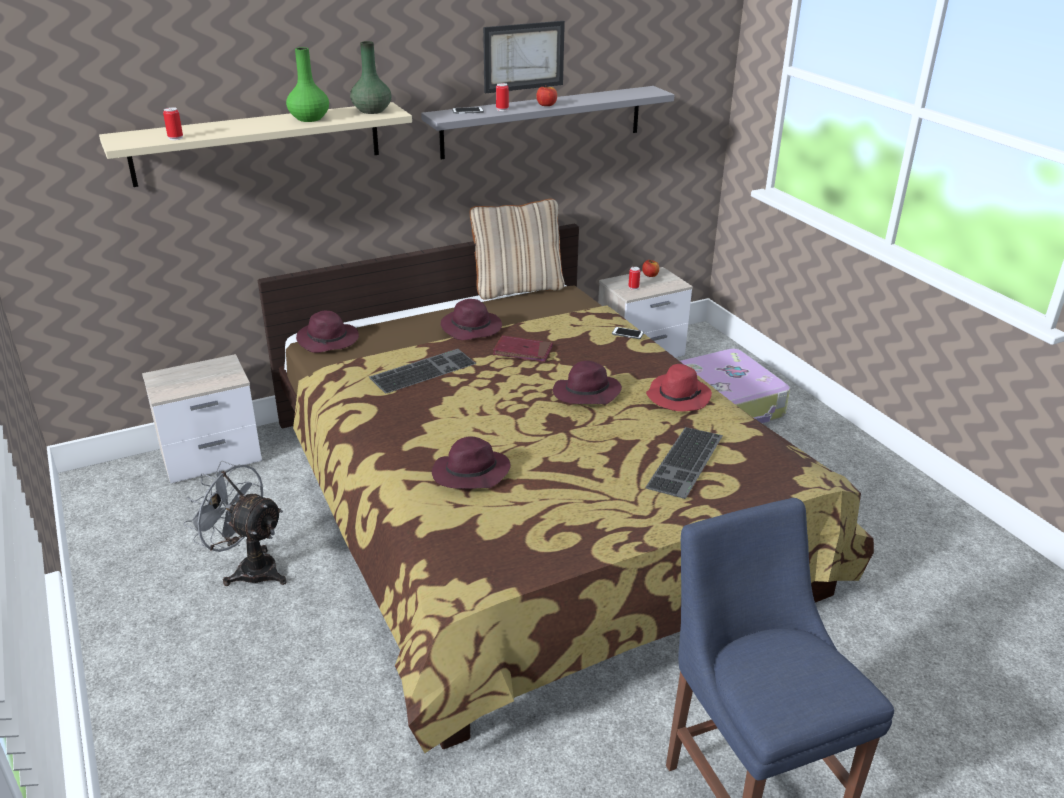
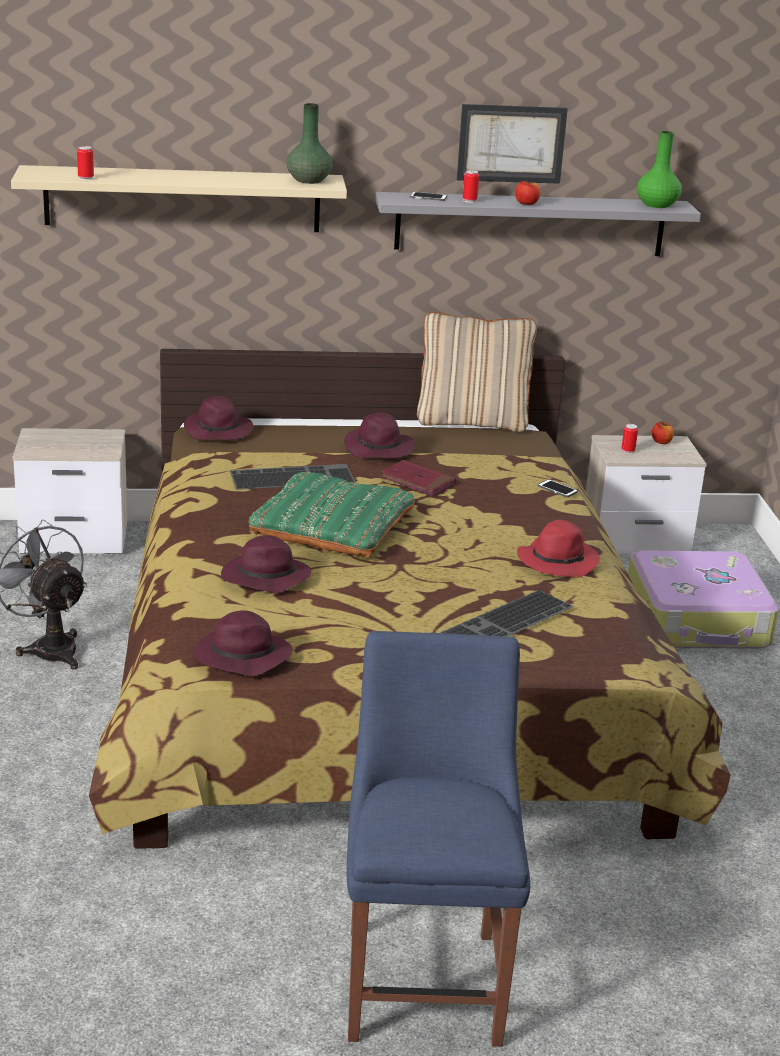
camera: 20 degrees right, 5 degrees down
green vase [286,47,329,122] -> green vase moved to [637,131,682,208]
purple hat [553,361,622,404] -> purple hat moved to [193,611,293,676]
none -> green pillow [248,472,415,558]

